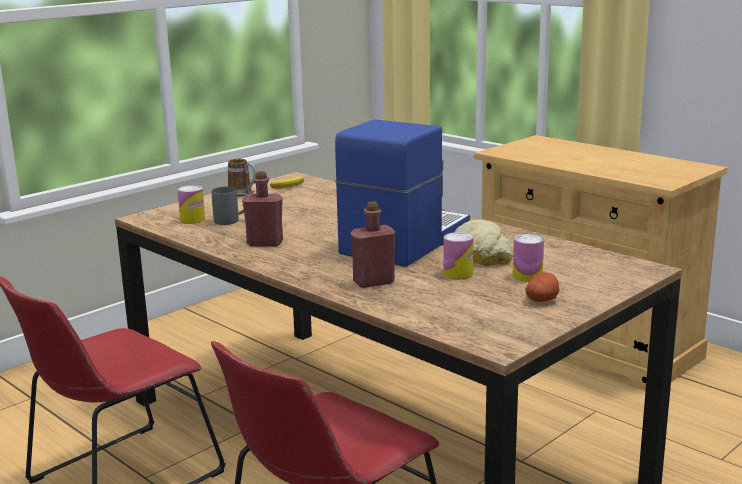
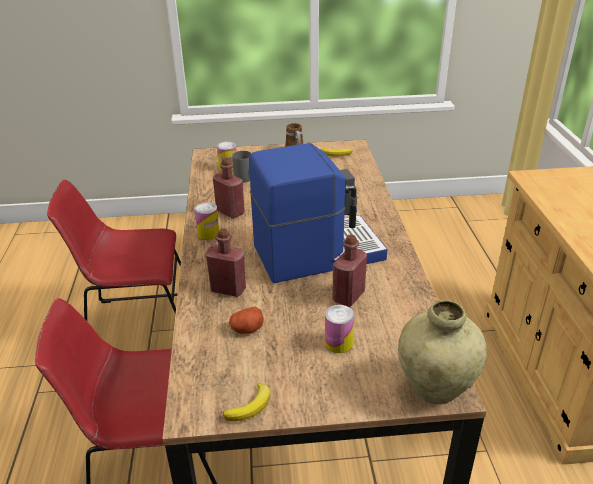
camera: 40 degrees right, 15 degrees up
can [443,232,474,279] -> can moved to [194,202,219,240]
bread [454,219,514,266] -> red bottle [332,234,367,307]
potato [525,272,559,302] -> potato moved to [229,307,264,334]
none -> banana [223,383,270,422]
none -> beige vase [398,300,487,405]

